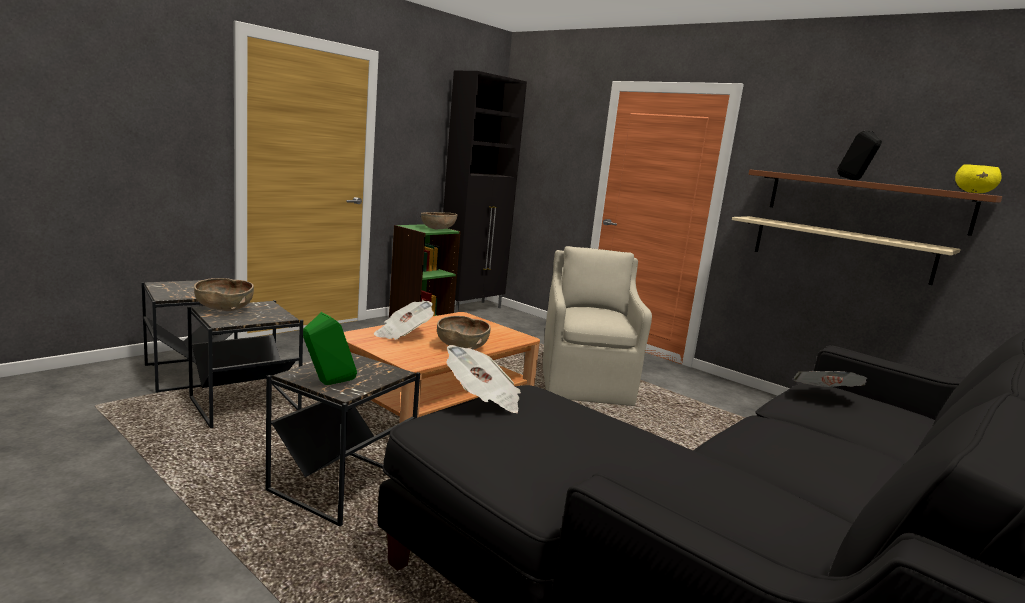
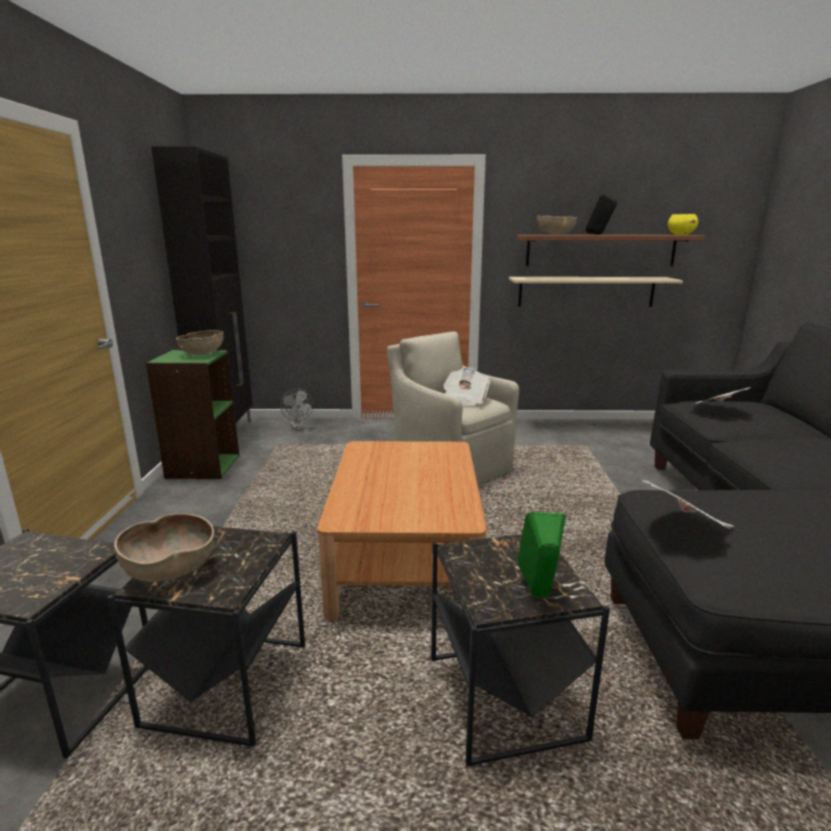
camera: 40 degrees left, 5 degrees up
newspaper [374,301,434,340] -> newspaper moved to [443,367,490,407]
brown bowl [437,316,491,350] -> brown bowl moved to [537,216,577,235]
none -> grey fan [280,389,314,431]

